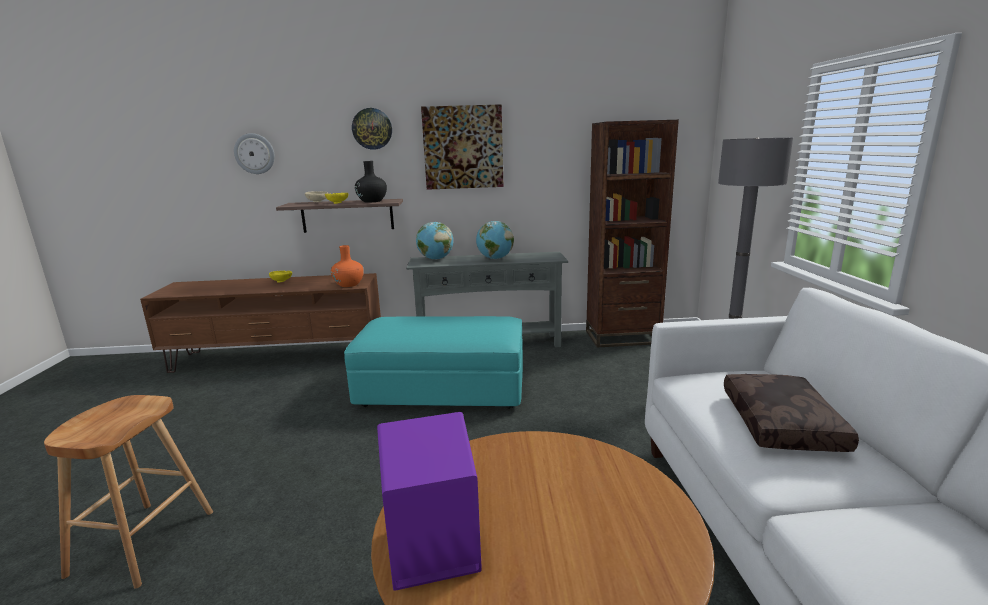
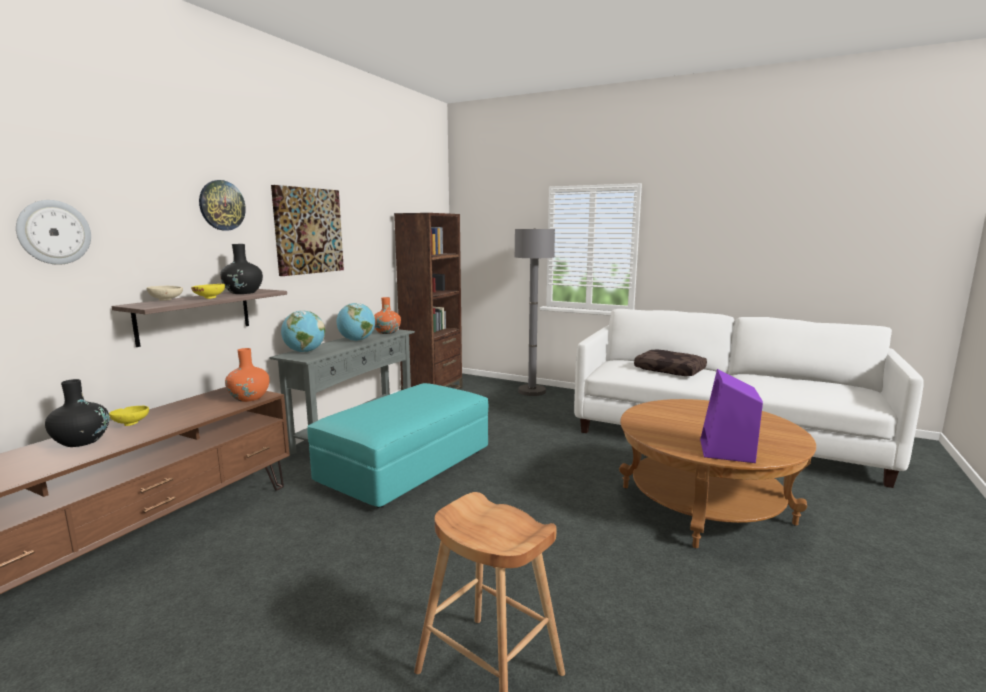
camera: 60 degrees left, 5 degrees down
none -> black vase [45,379,109,447]
none -> orange vase [374,297,401,334]

